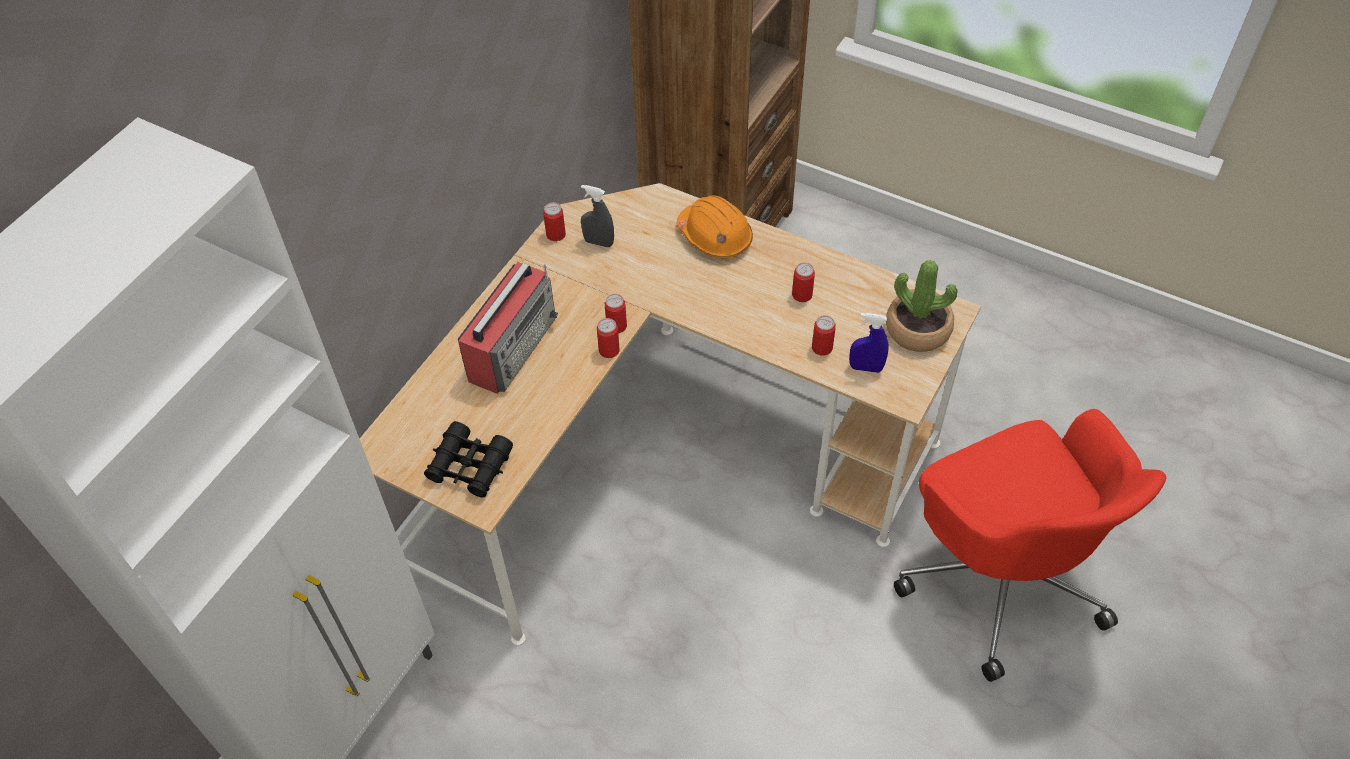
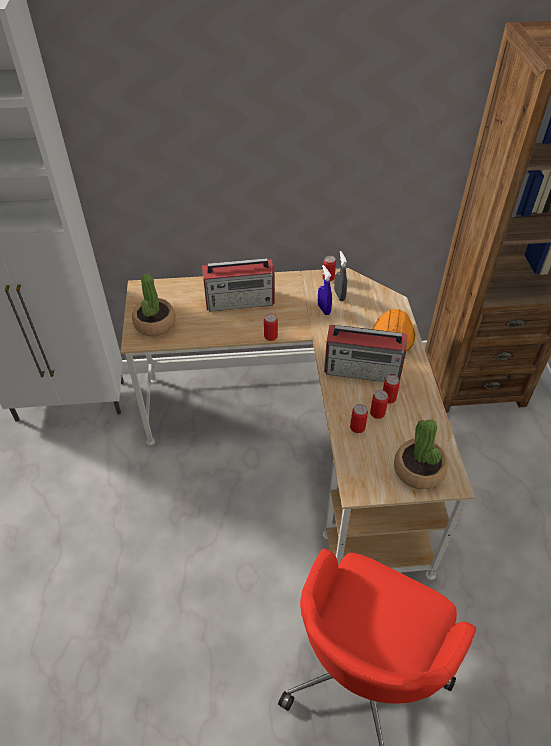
camera: 55 degrees right, 5 degrees down
black binoculars [424,421,513,498] -> potted plant [132,274,176,337]
can [605,294,627,333] -> can moved to [370,390,388,419]
blue spray bottle [849,313,889,373] -> blue spray bottle moved to [318,265,332,315]
none -> radio [324,325,407,382]

